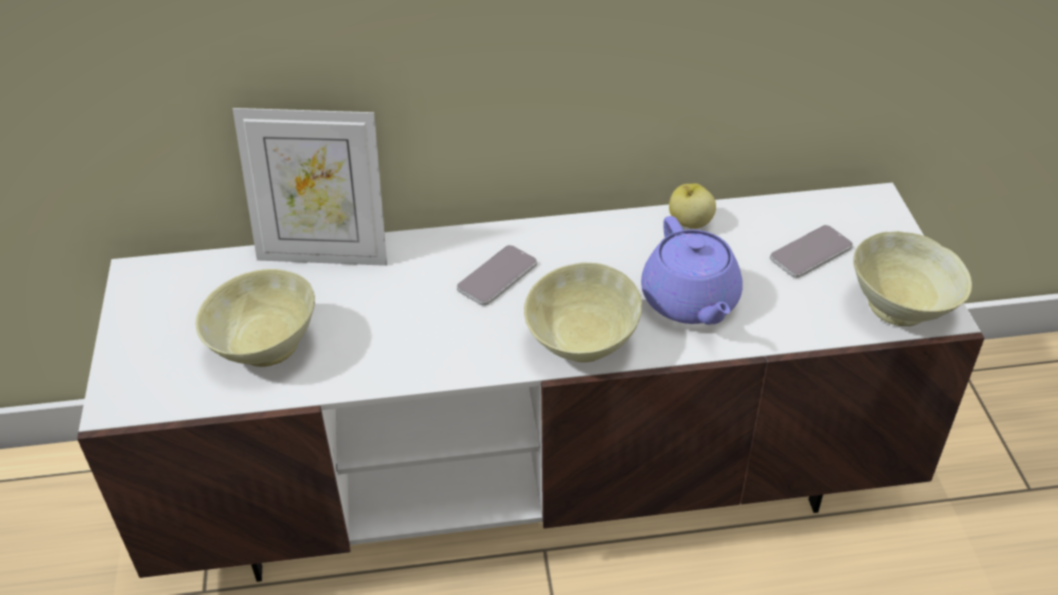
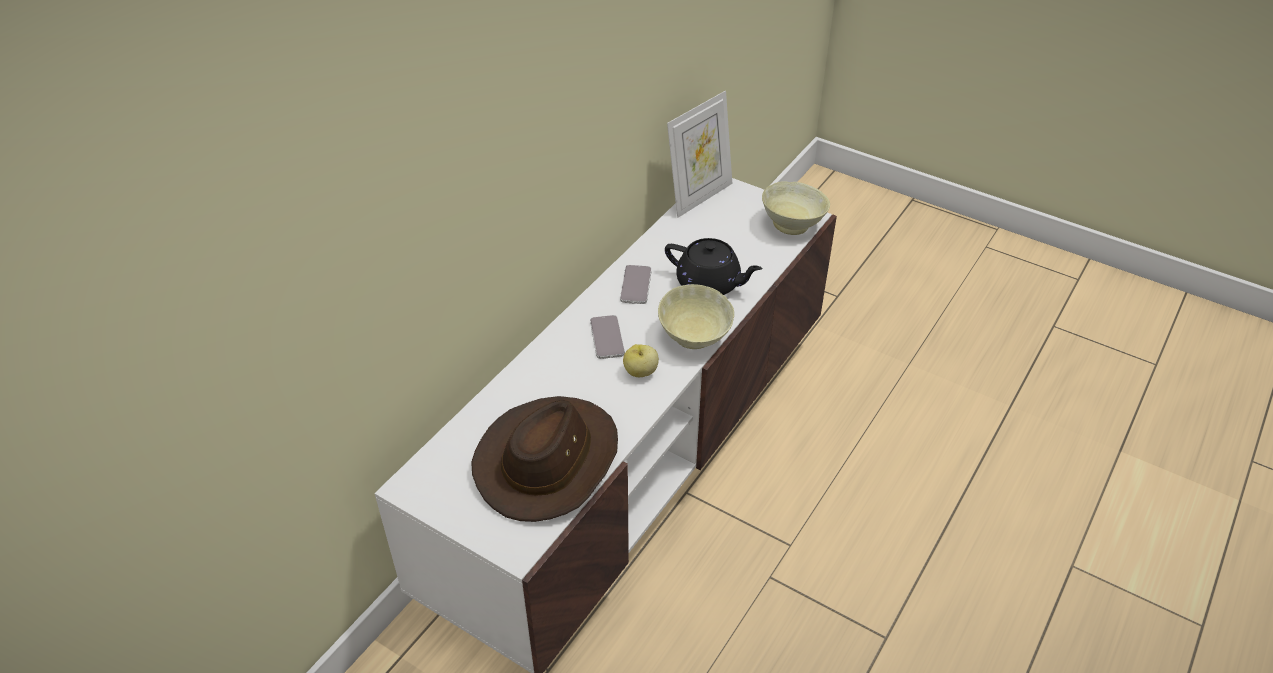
camera: 50 degrees left, 0 degrees up
beige bowl [196,269,315,367] -> brown hat [471,396,618,522]
picture frame [233,108,387,266] -> picture frame moved to [667,91,732,218]
purple teapot [641,216,743,325] -> black teapot [665,238,762,295]
apple [669,183,716,229] -> apple moved to [623,344,659,377]
phone [770,225,853,278] -> phone moved to [620,265,652,304]

